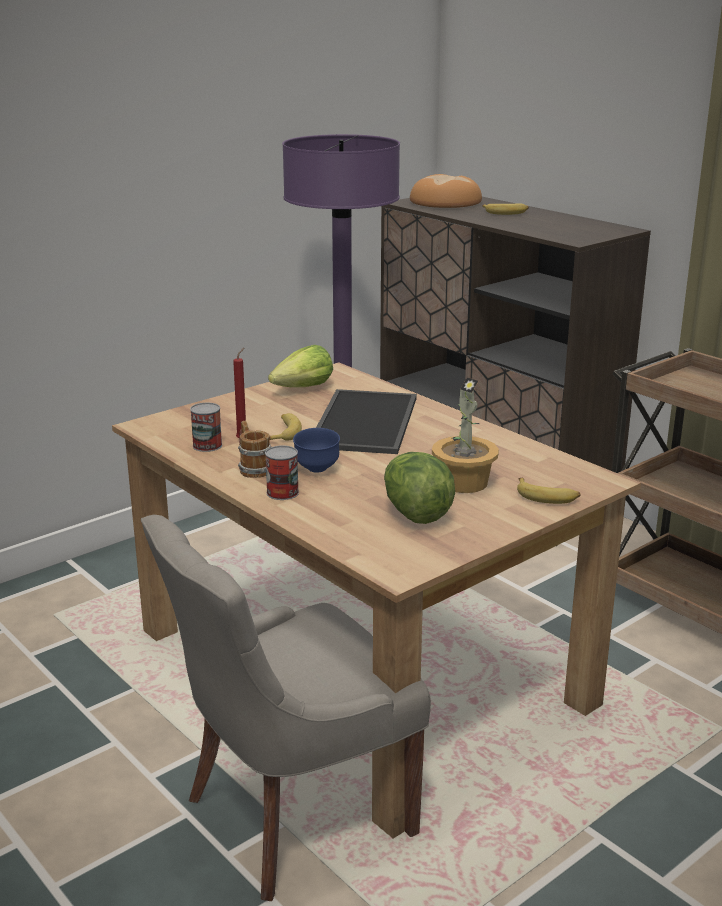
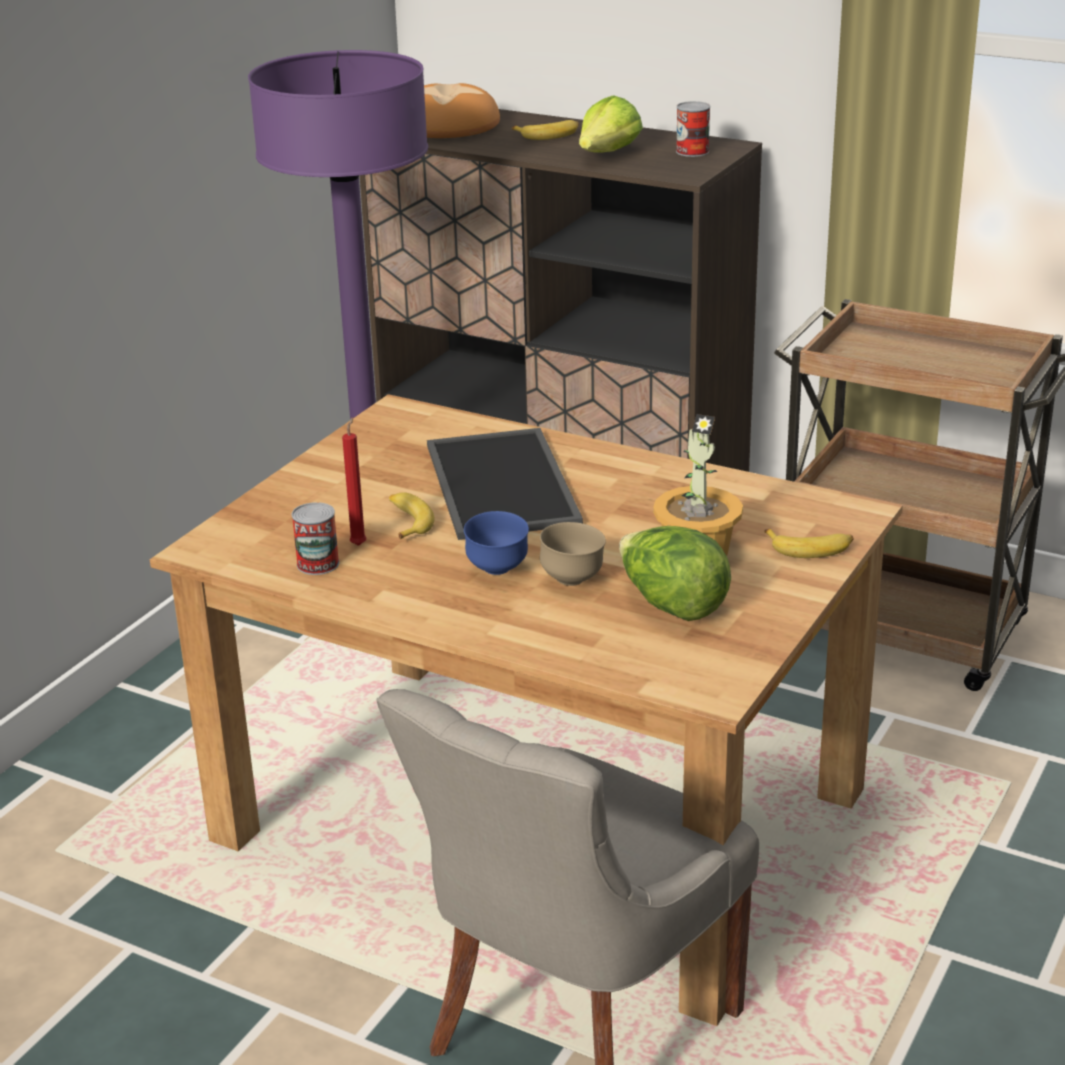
camera: 20 degrees left, 5 degrees up
mug [238,421,272,478] -> none
can [265,445,299,500] -> can moved to [676,101,710,157]
lettuce [268,345,333,387] -> lettuce moved to [579,95,643,153]
none -> brown bowl [540,522,606,586]

